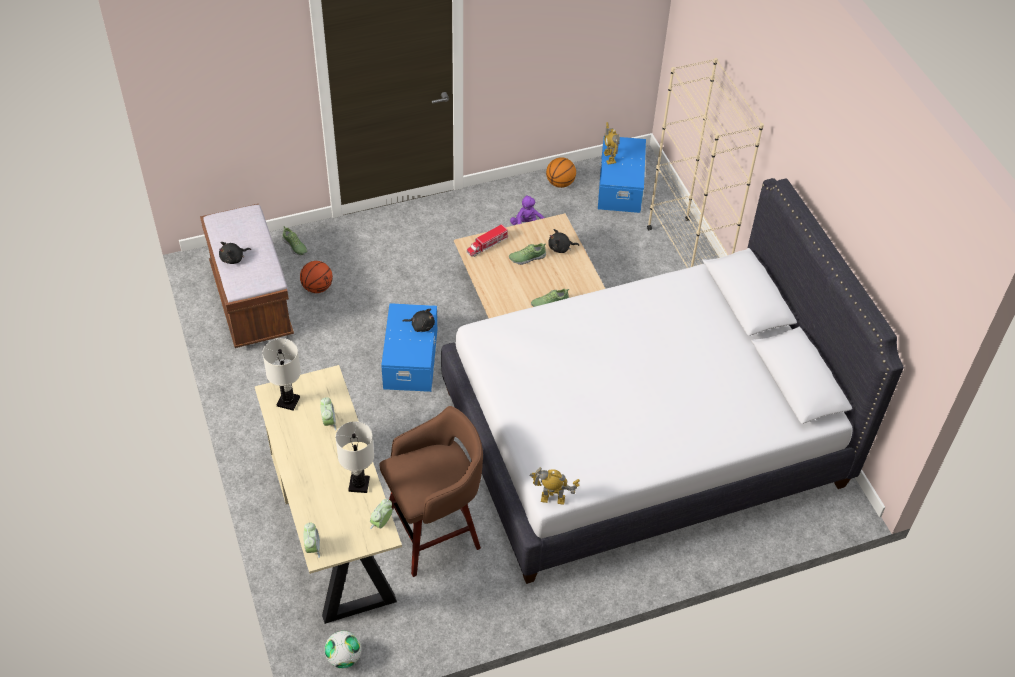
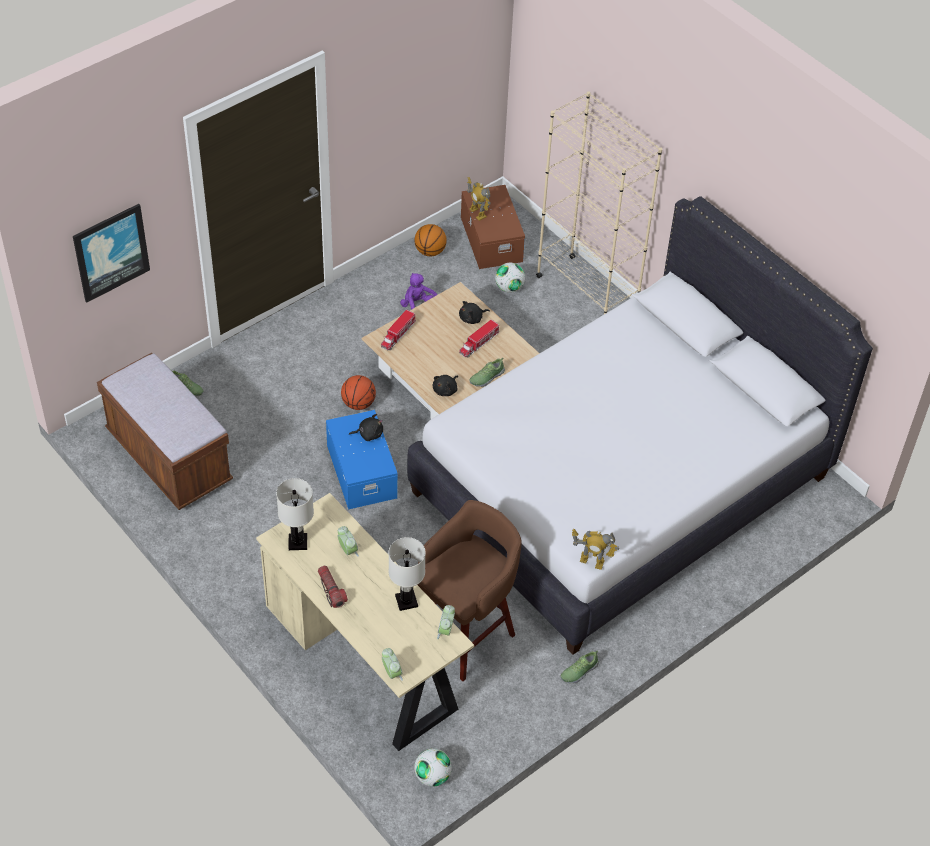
camera: 20 degrees left, 0 degrees up
black plush toy [219,242,251,264] -> black plush toy moved to [433,375,458,396]
basketball [300,261,333,293] -> basketball moved to [341,375,376,410]
shoe [509,243,546,265] -> shoe moved to [561,651,599,683]
toy robot [530,468,580,505] -> toy robot turned 150 degrees counterclockwise [572,529,619,570]
blue storage box [598,136,646,213] -> brown storage box [461,185,525,269]
none -> picture [73,204,150,303]
none -> flashlight [318,566,348,608]
none -> toy truck [459,319,499,357]
none -> football [495,263,525,292]

